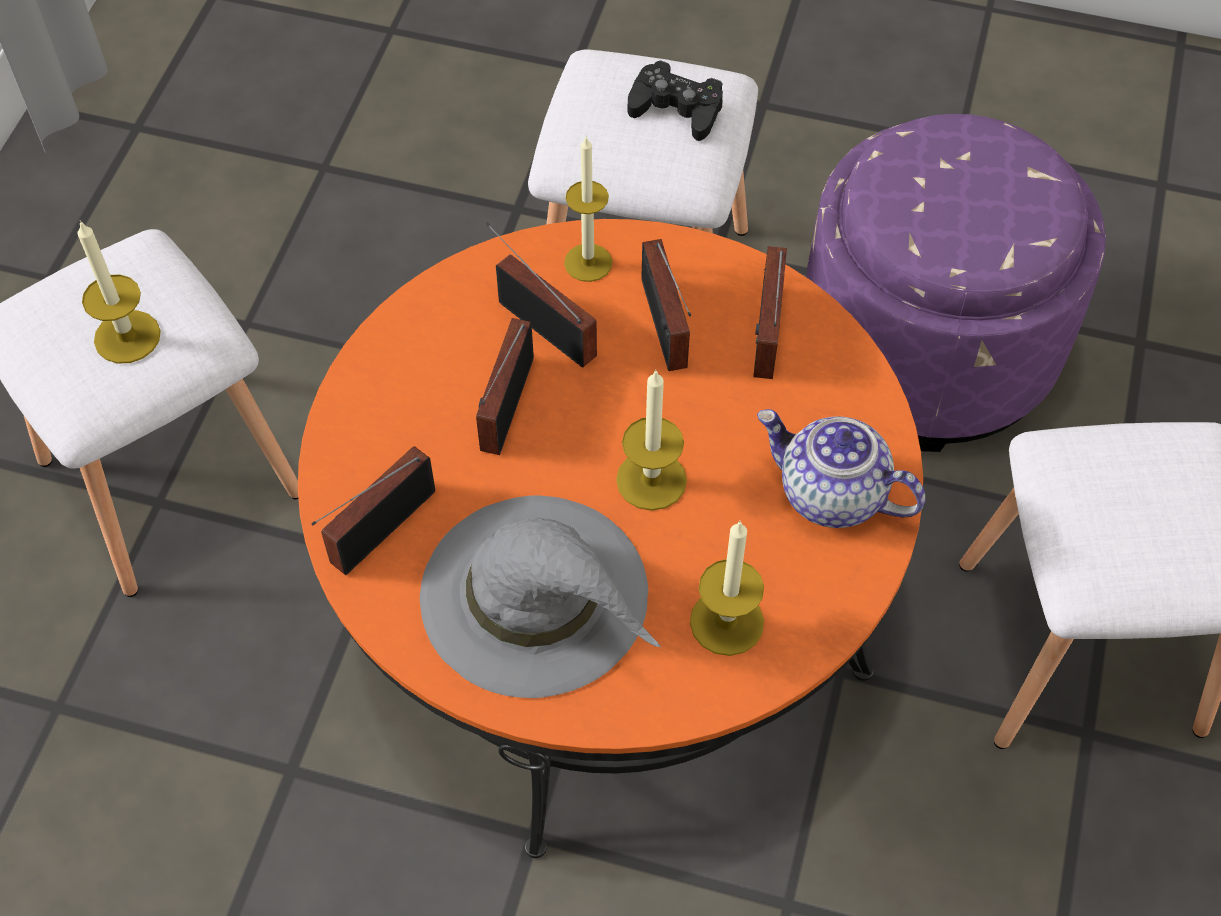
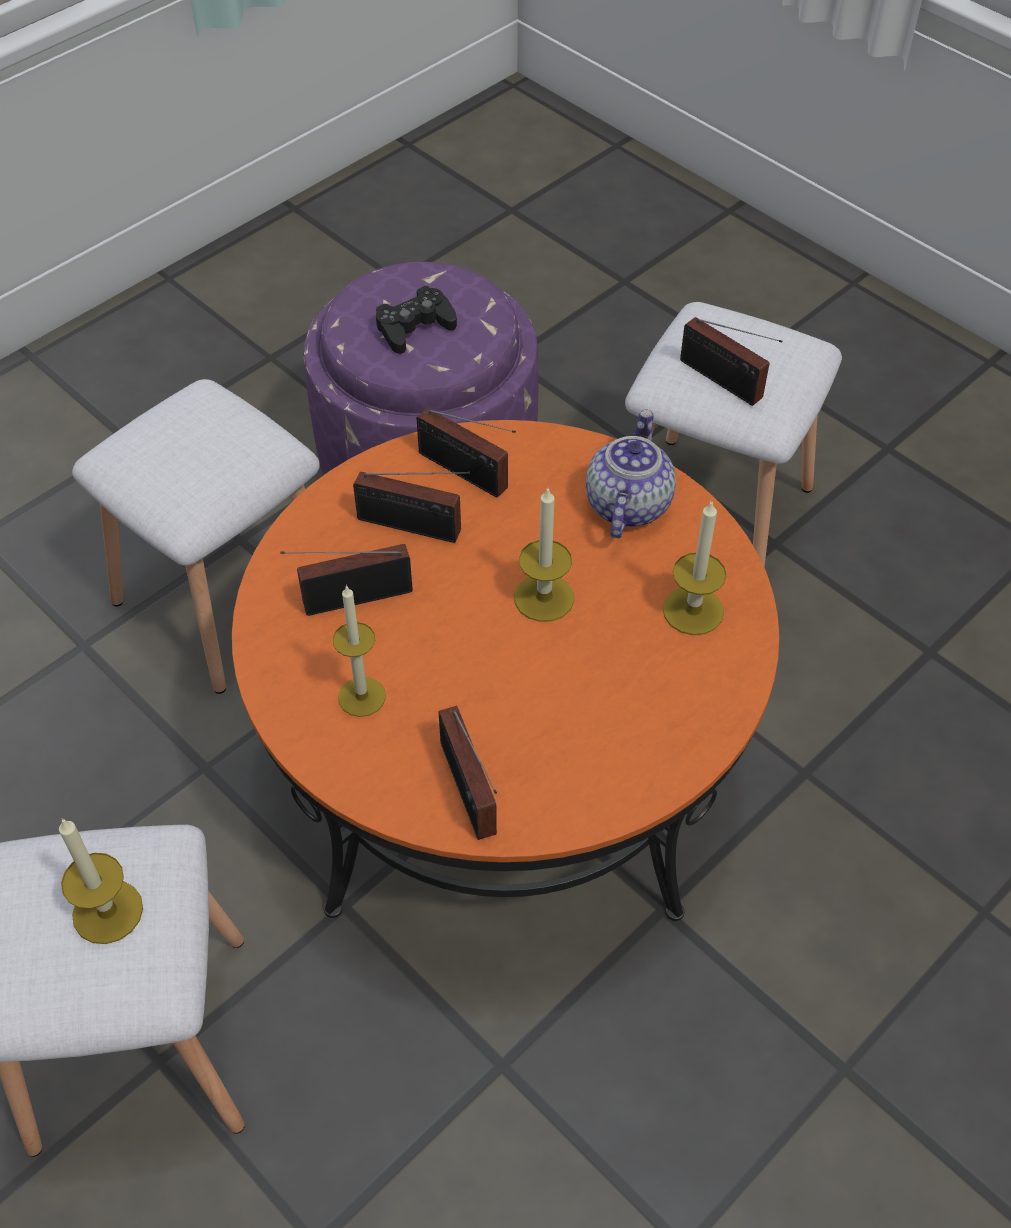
camera: 60 degrees left, 5 degrees down
grey hat [420,495,661,698] -> none
radio [476,318,534,455] -> radio moved to [680,317,783,406]
candle [564,136,612,282] -> candle moved to [333,585,386,717]
black game controller [628,60,723,141] -> black game controller moved to [376,286,457,354]
teapot [757,409,925,528] -> teapot turned 135 degrees clockwise [586,409,676,538]

